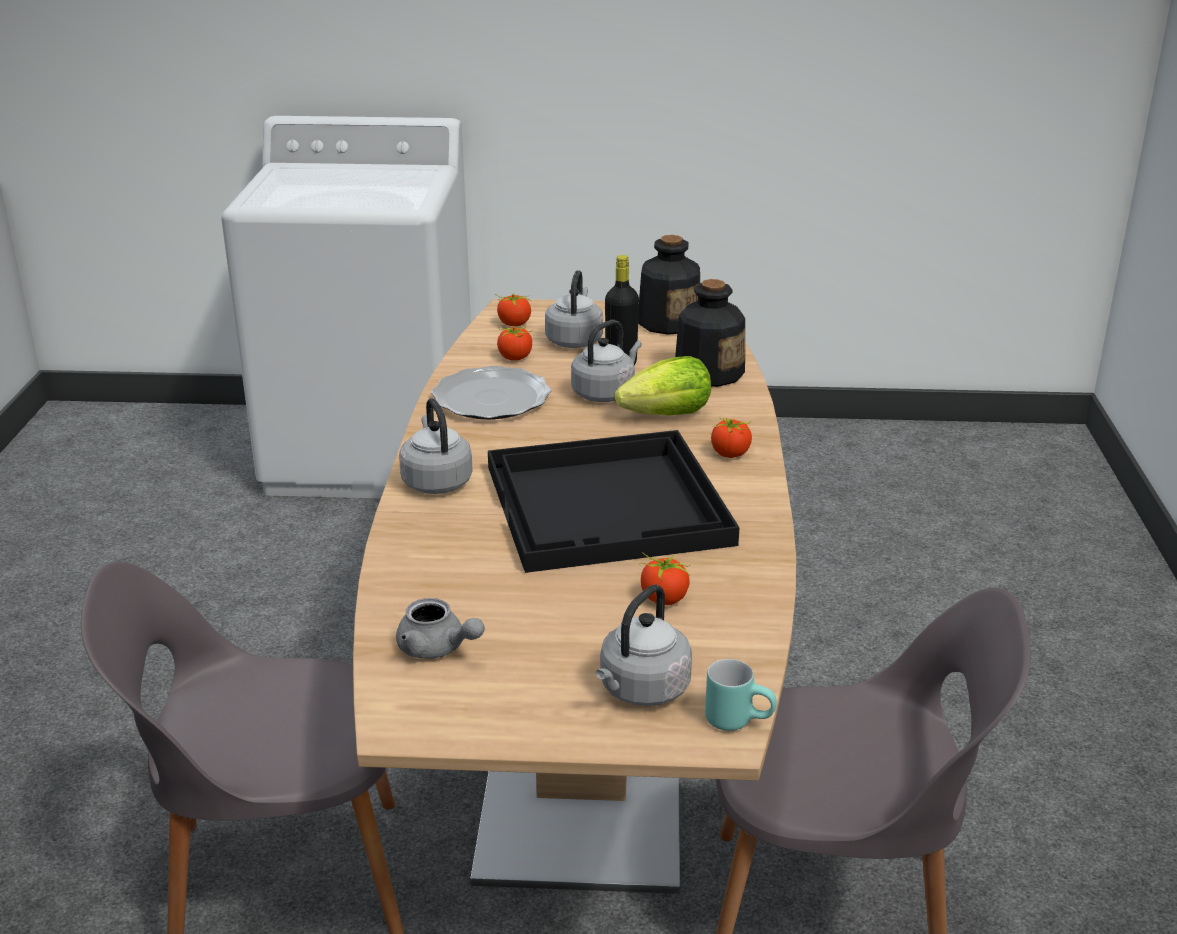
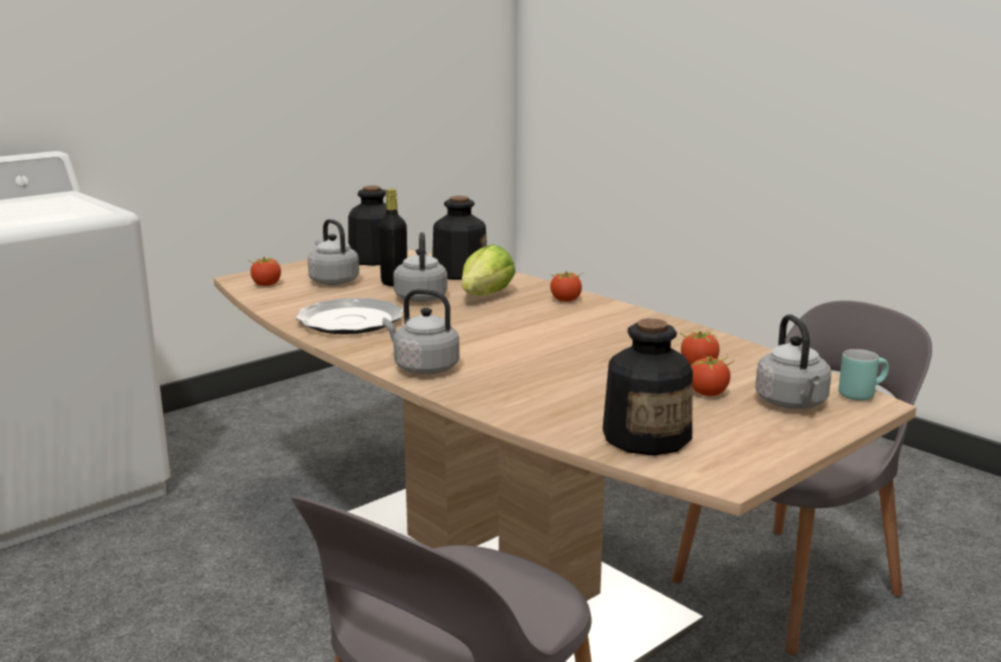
camera: 45 degrees left, 10 degrees down
grey teapot [396,598,485,659] -> bottle [603,318,693,456]
black tray [488,430,740,573] -> none
tomato [497,326,533,361] -> tomato moved to [691,354,734,396]

